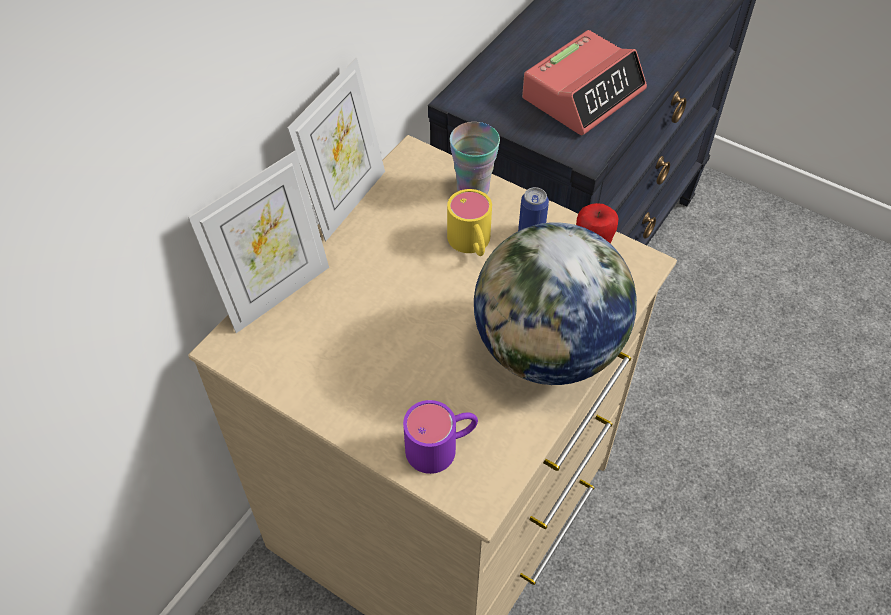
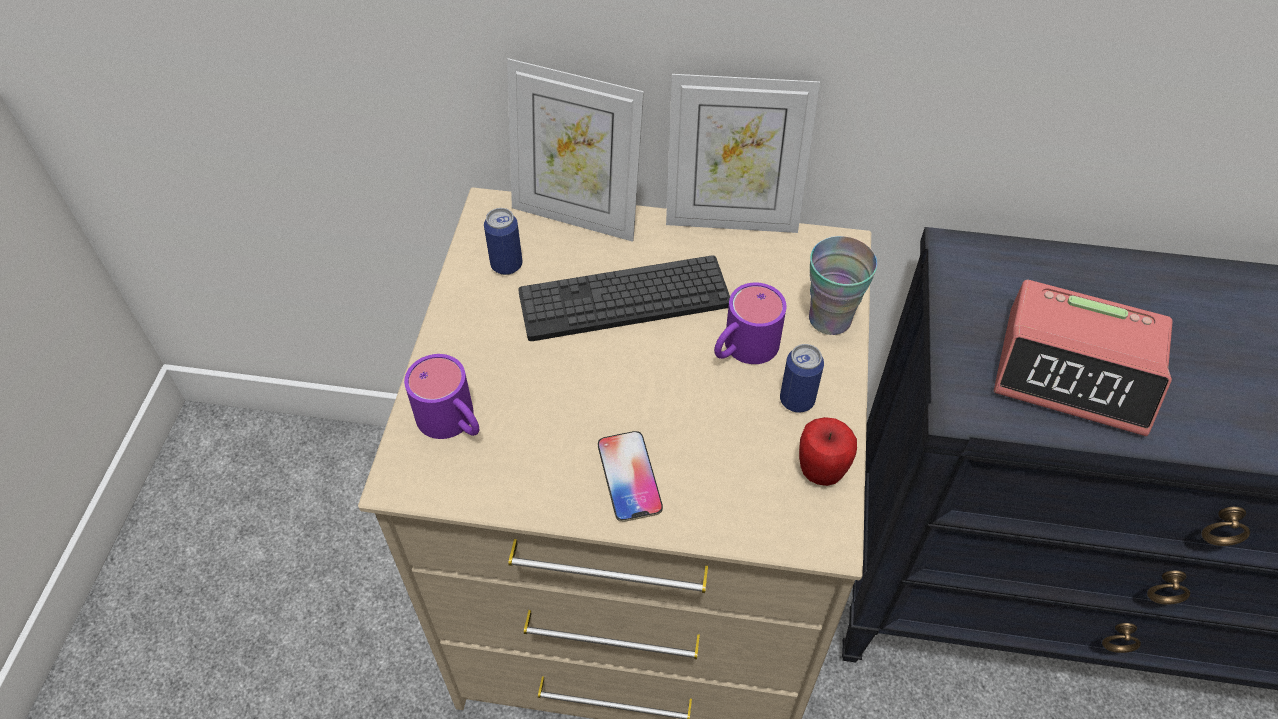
camera: 65 degrees right, 0 degrees up
yellow mug [447,189,492,256] -> purple mug [714,282,786,364]
globe [474,222,637,385] -> phone [598,431,663,522]
none -> can [484,208,522,275]
none -> keyboard [518,255,730,341]

